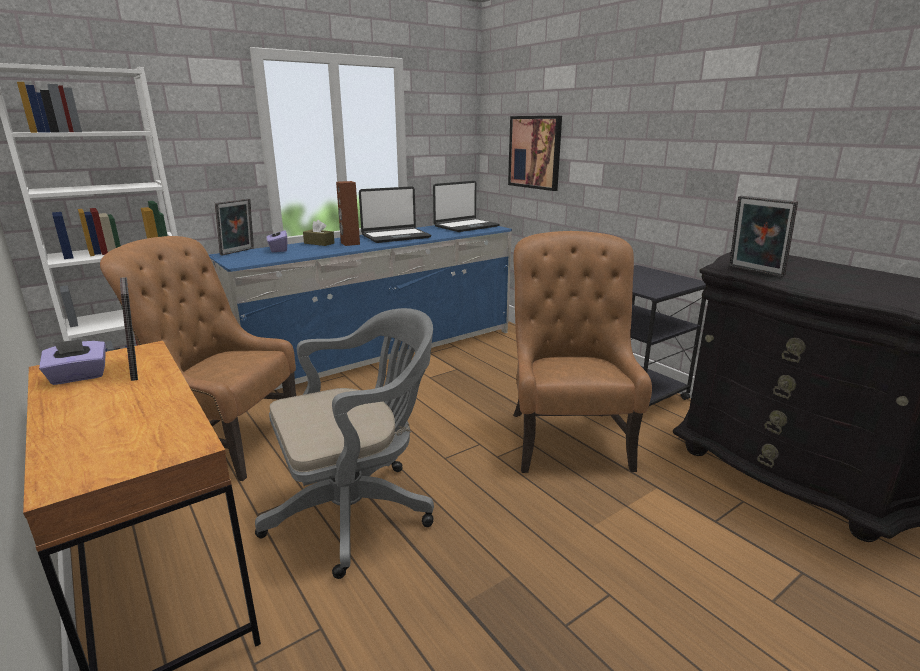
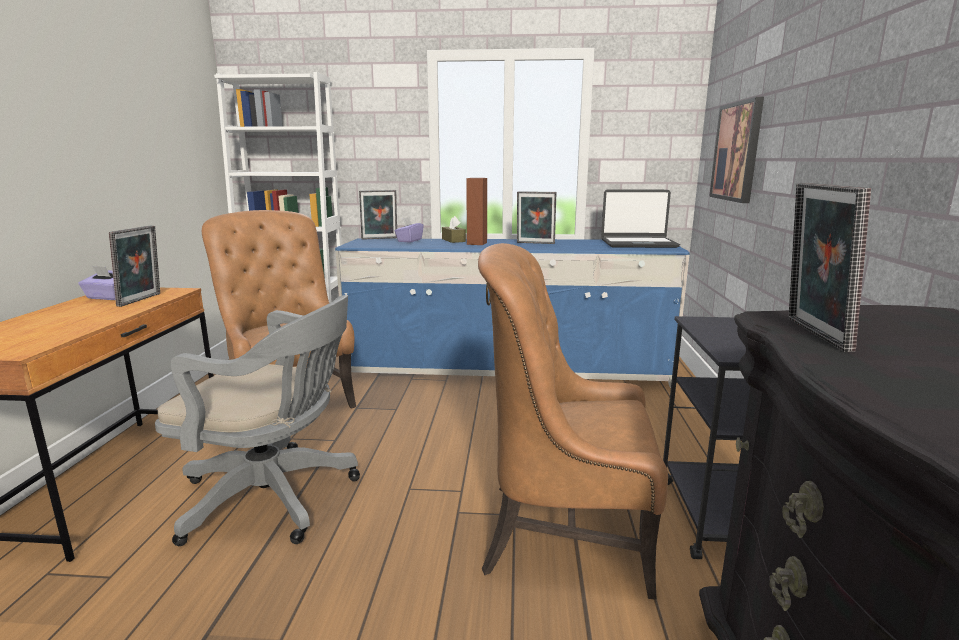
camera: 40 degrees right, 5 degrees down
laptop [359,186,431,243] -> picture frame [517,191,556,244]
brown chair [513,231,652,473] -> brown chair turned 120 degrees counterclockwise [478,243,668,600]

